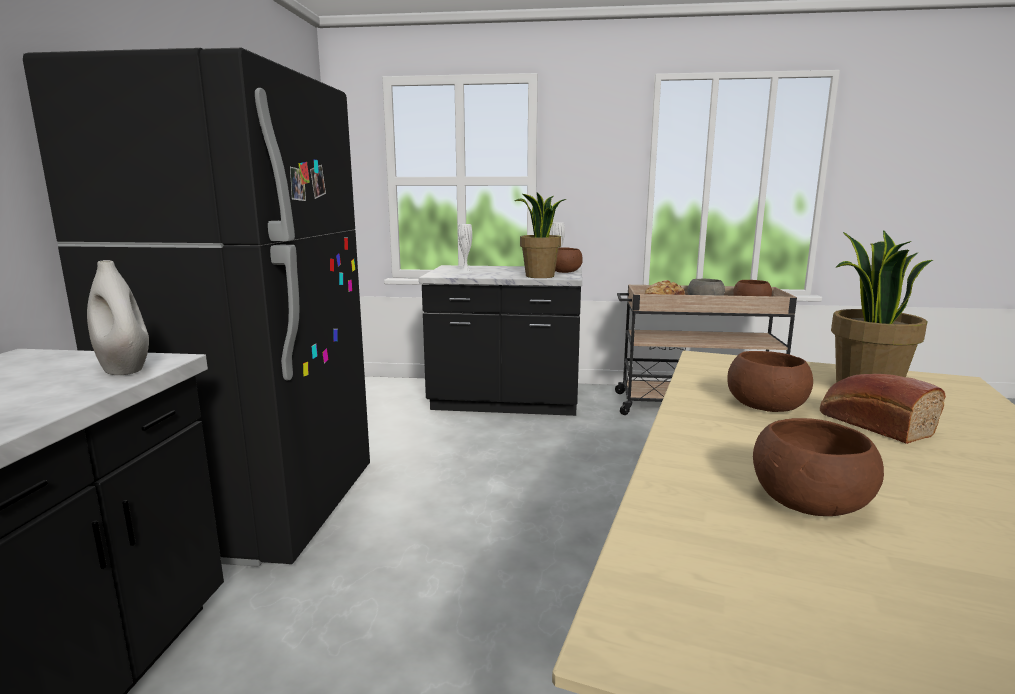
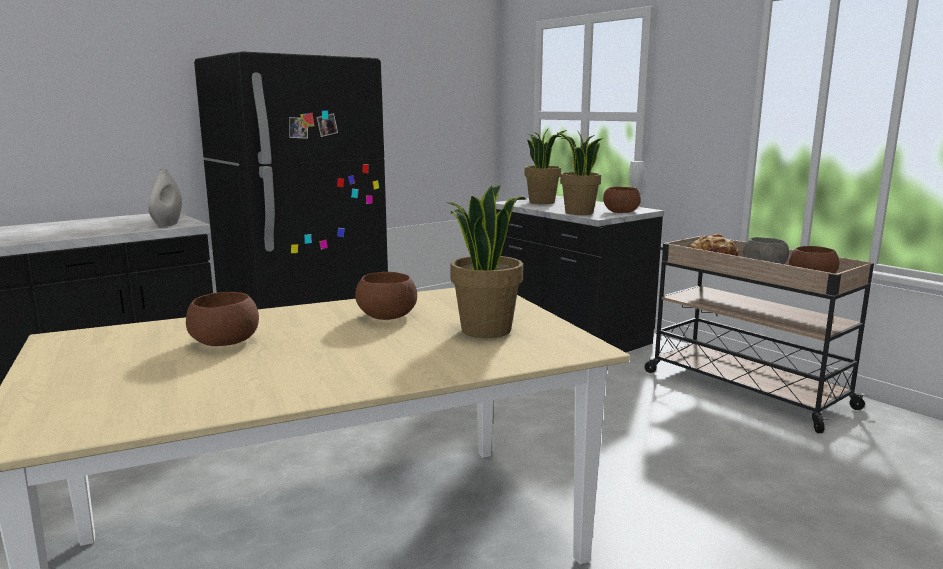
camera: 45 degrees right, 0 degrees up
white vase [458,224,473,273] -> potted plant [525,129,567,204]
bread [820,374,946,444] -> none

